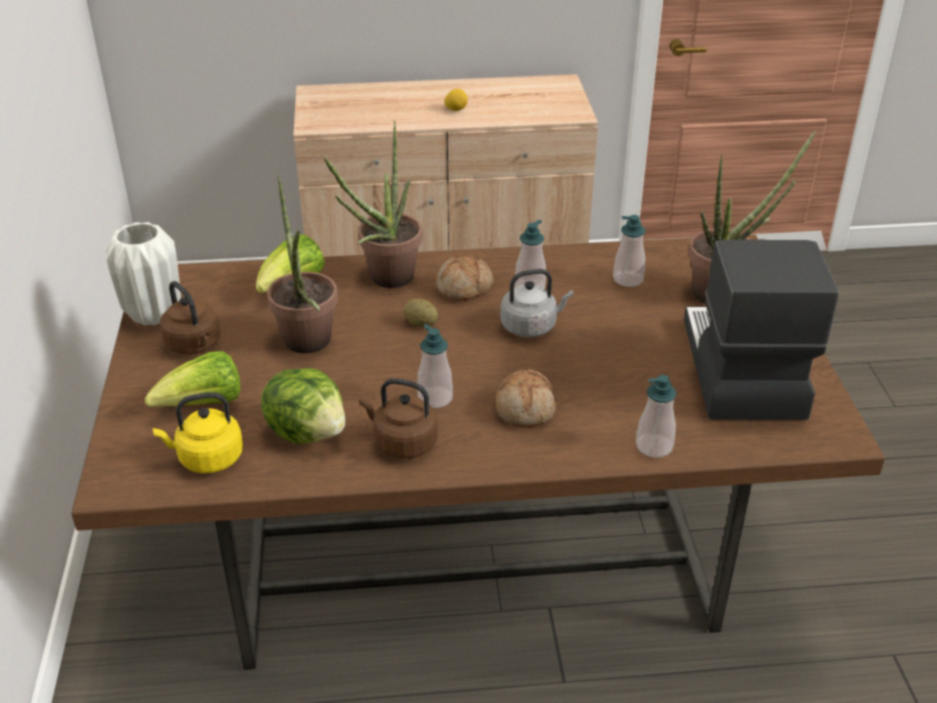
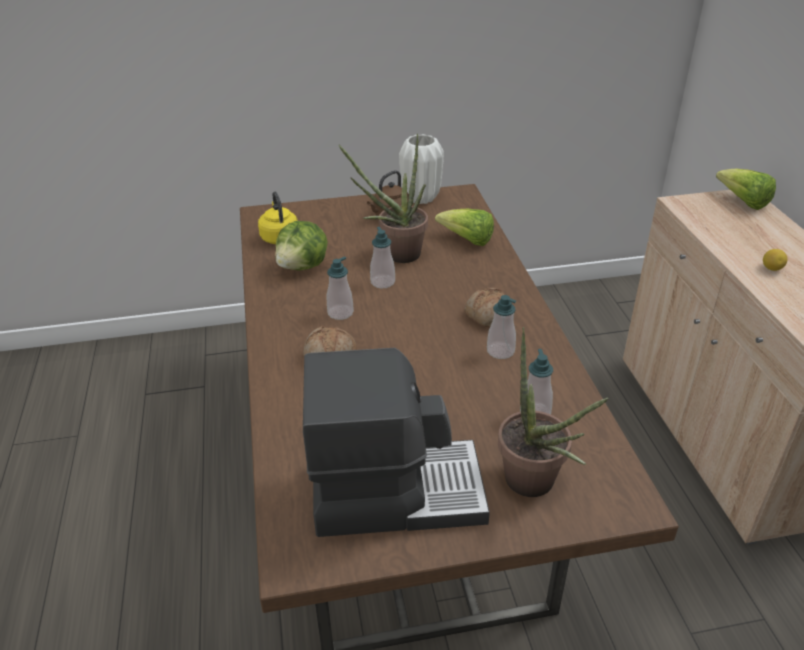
camera: 85 degrees right, 0 degrees up
lettuce [145,351,241,407] -> lettuce moved to [716,169,776,210]
potted plant [324,120,422,288] -> none
brown kettle [359,378,438,459] -> none
potato [403,299,438,327] -> none
grey kettle [500,269,574,338] -> none
soap dispenser [636,375,676,458] -> soap dispenser moved to [370,227,395,288]

